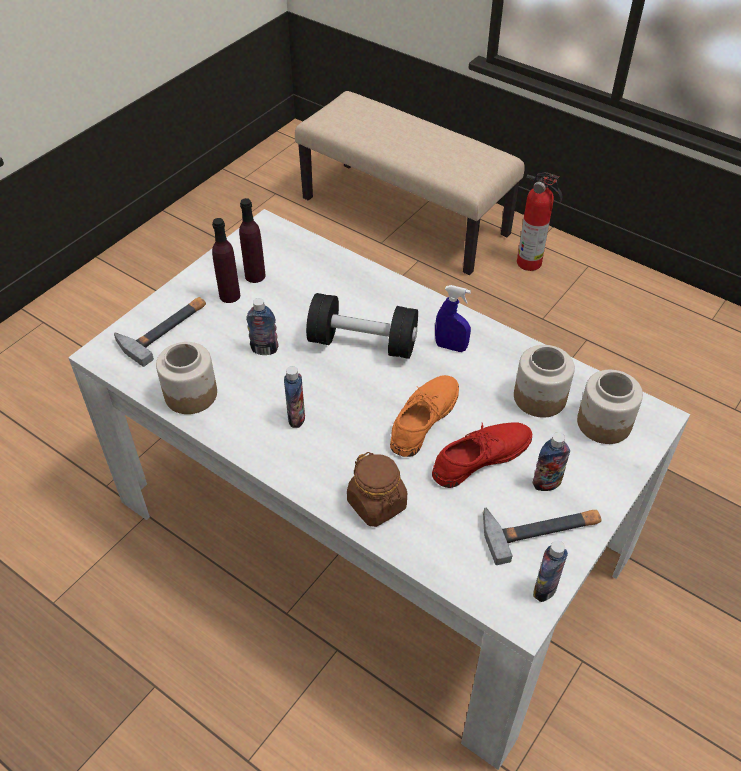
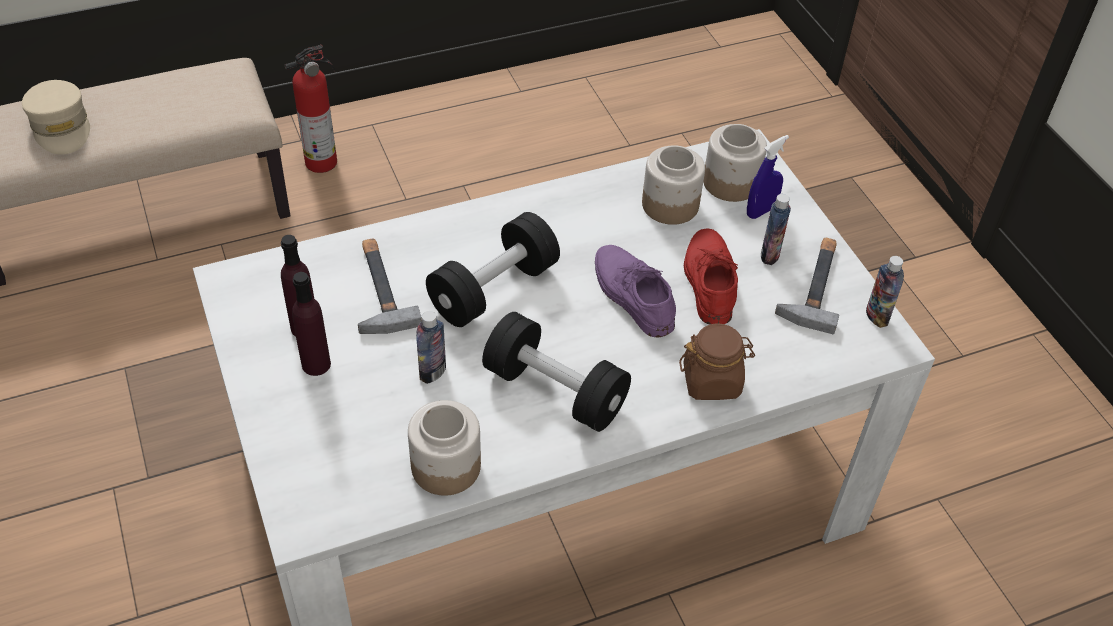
camera: 60 degrees left, 0 degrees up
hammer [114,297,206,367] -> hammer moved to [358,238,422,334]
bottle [284,366,305,428] -> black dumbbell [482,312,631,432]
orange shoe [390,375,459,457] -> purple shoe [595,245,676,337]
blue spray bottle [435,285,471,352] -> blue spray bottle moved to [747,135,789,219]
none -> beige cap [22,80,90,155]

